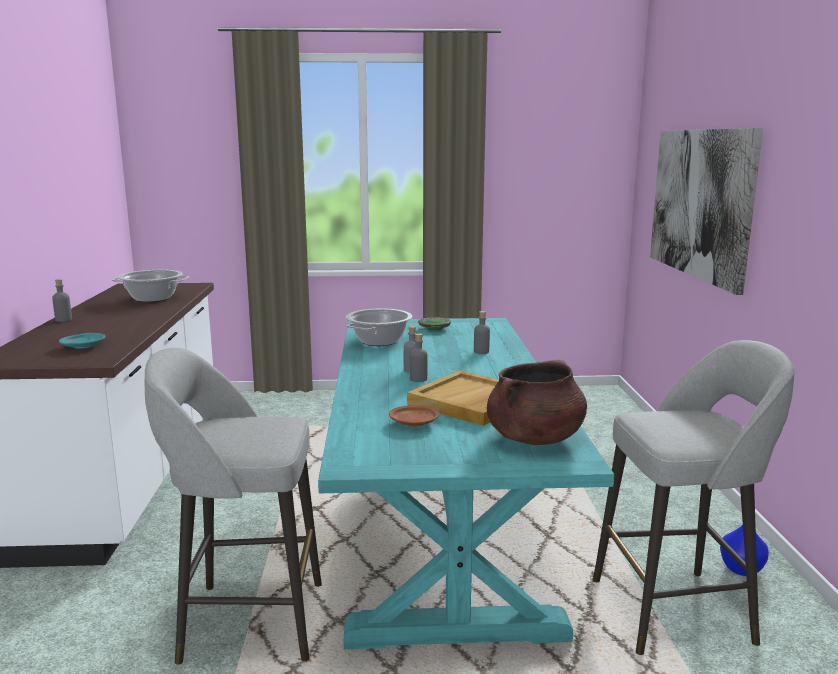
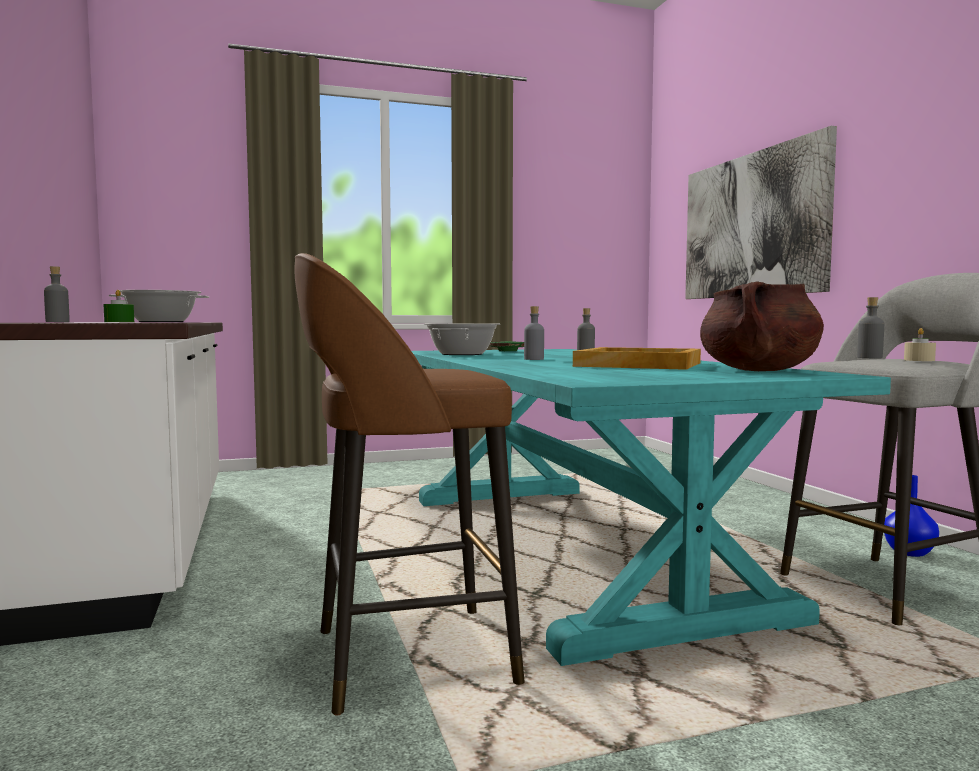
camera: 15 degrees left, 10 degrees down
turquoise plate [59,333,106,349] -> green candle [103,290,134,322]
grey stool [145,348,322,665] -> brown stool [295,253,525,716]
brown plate [389,405,439,427] -> none
grey bottle [410,333,428,382] -> grey bottle moved to [857,297,884,358]
none -> beige candle [904,328,936,361]

